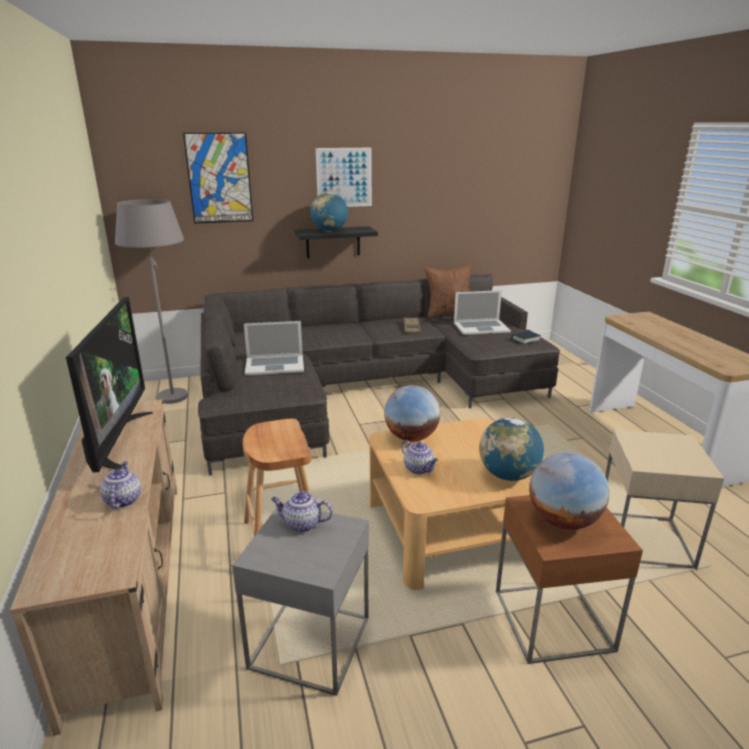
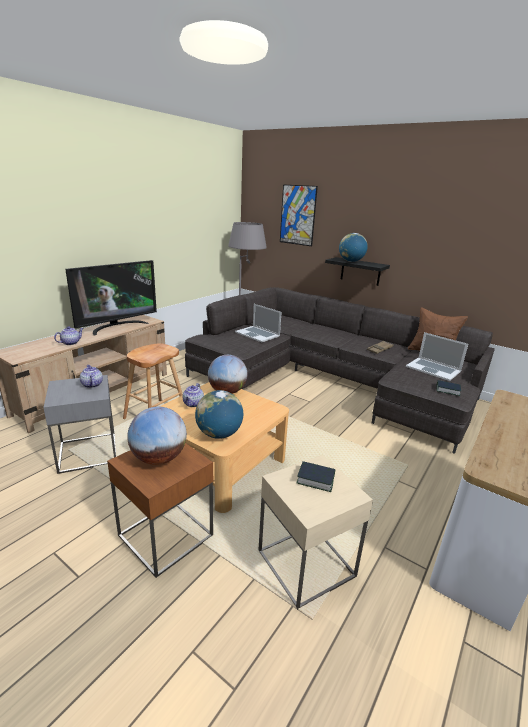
camera: 50 degrees right, 0 degrees up
picture [316,148,372,207] -> none
none -> book [296,461,336,492]

